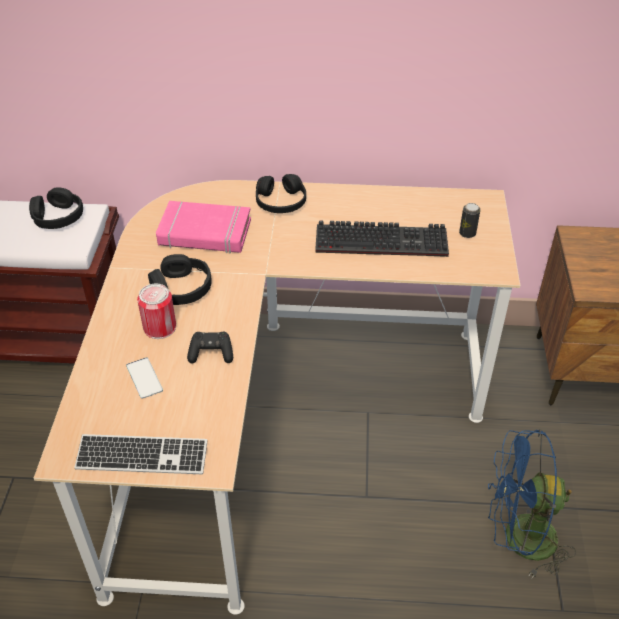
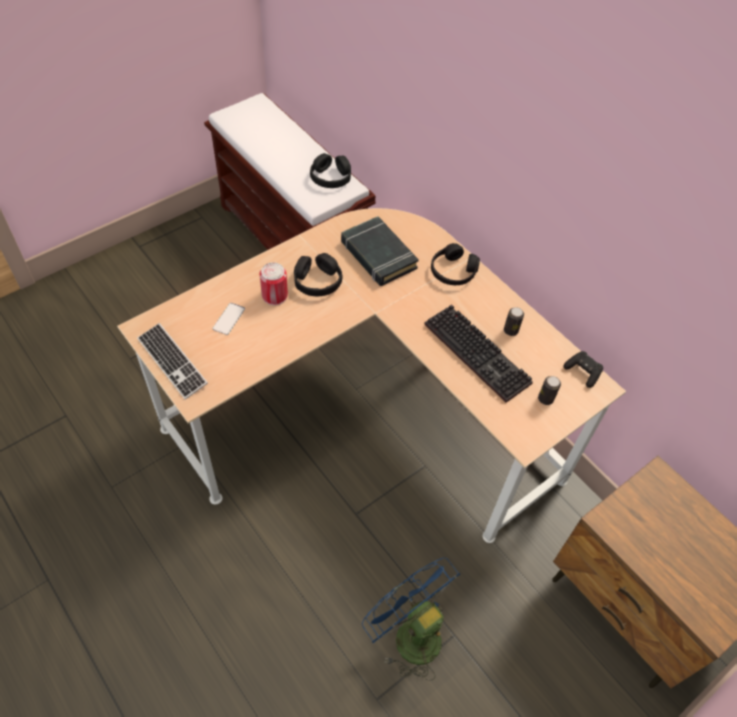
camera: 45 degrees right, 10 degrees up
pink book [156,201,251,253] -> black book [341,216,419,286]
black game controller [187,332,233,364] -> black game controller moved to [564,351,603,388]
none -> can [504,307,524,336]

